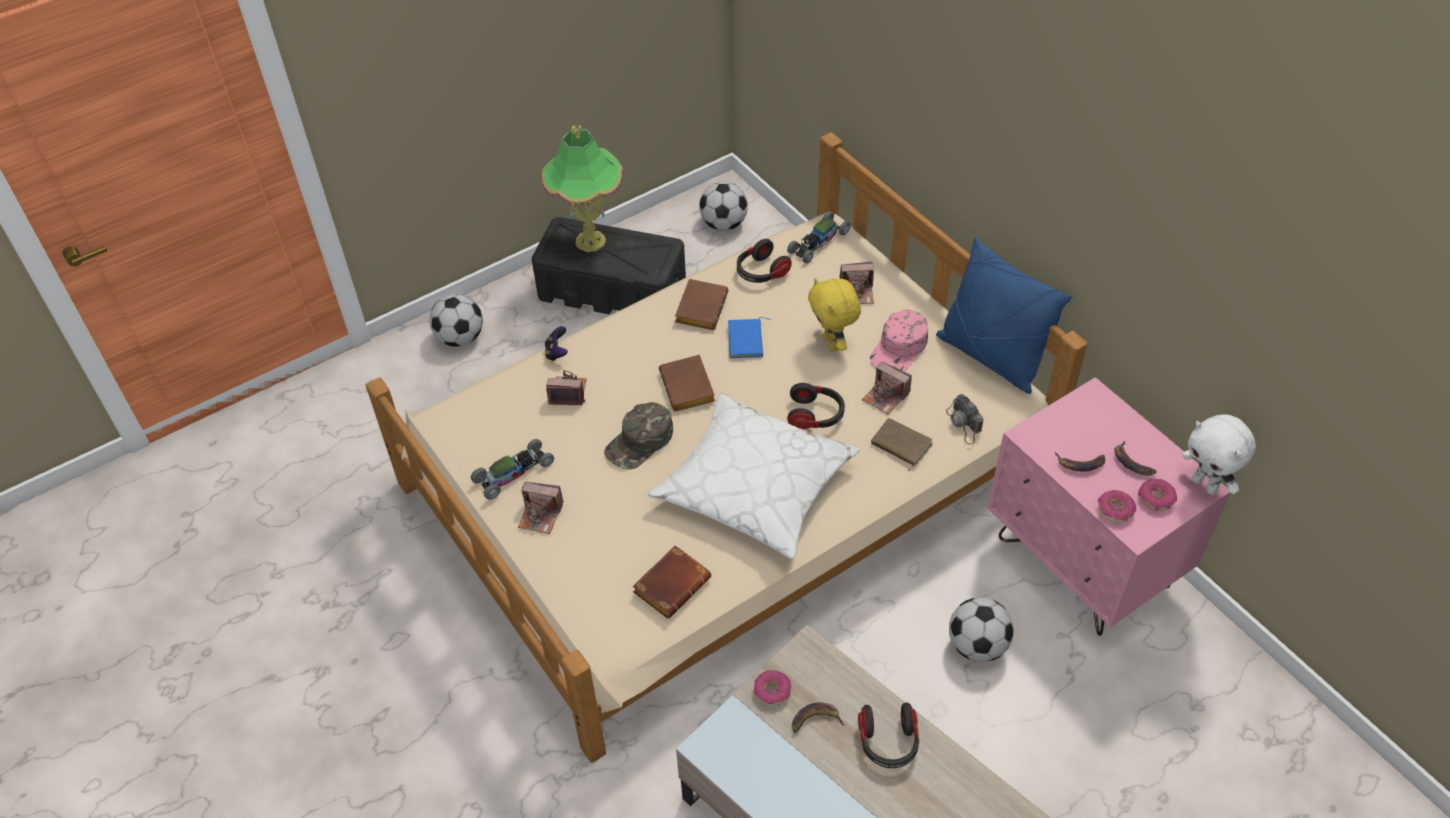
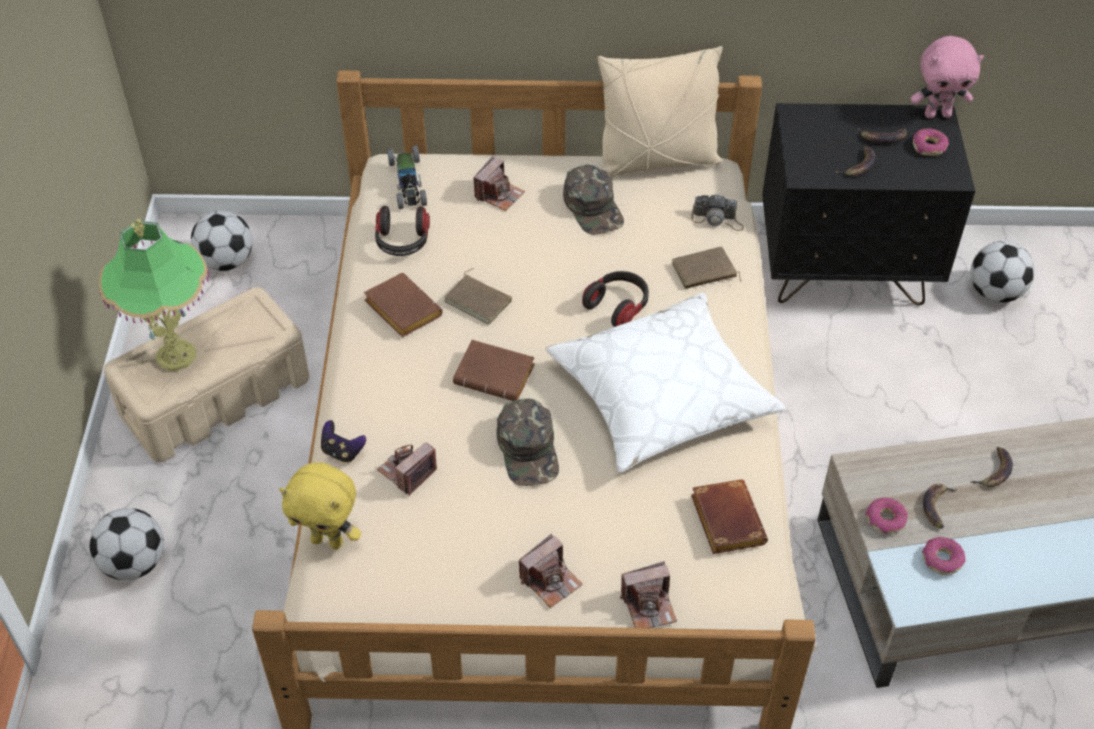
camera: 55 degrees left, 0 degrees up
toy car [471,439,554,500] -> none
black storage box [532,217,686,314] -> beige storage box [103,287,310,462]
blue book [728,317,771,358] -> brown book [444,268,512,325]
yellow plush toy [808,278,861,351] -> yellow plush toy moved to [279,463,361,549]
headphones [858,703,919,768] -> banana [970,447,1013,487]
camera [862,362,912,414] -> camera moved to [620,561,677,628]
pink cap [870,310,928,372] -> green cap [563,165,624,235]
blue pillow [936,237,1072,394] -> beige pillow [597,46,723,177]
football [949,598,1014,662] -> football moved to [970,241,1035,302]
pink nightstand [987,377,1231,636] -> black nightstand [762,103,975,305]
donut [1098,490,1136,522] -> donut moved to [922,537,966,575]
white plush toy [1182,414,1256,495] -> pink plush toy [911,36,984,118]

